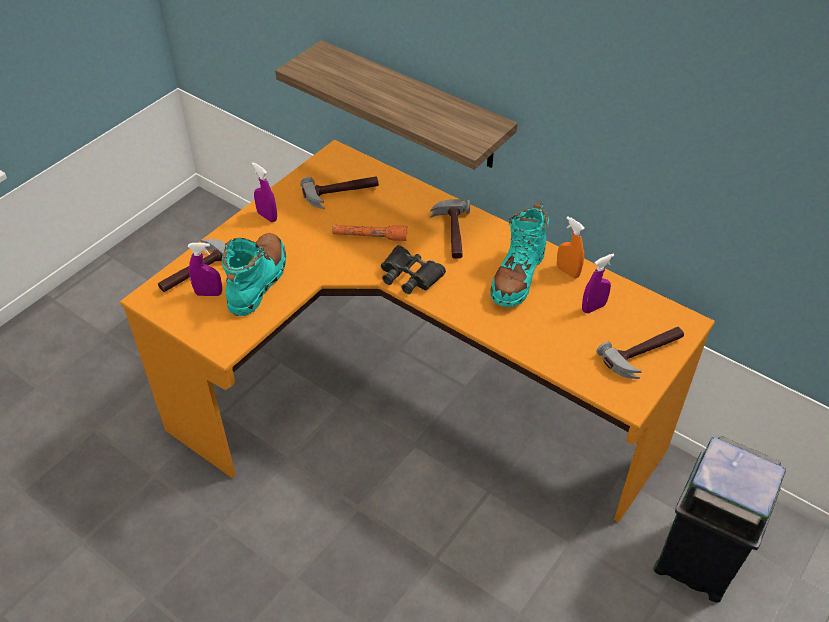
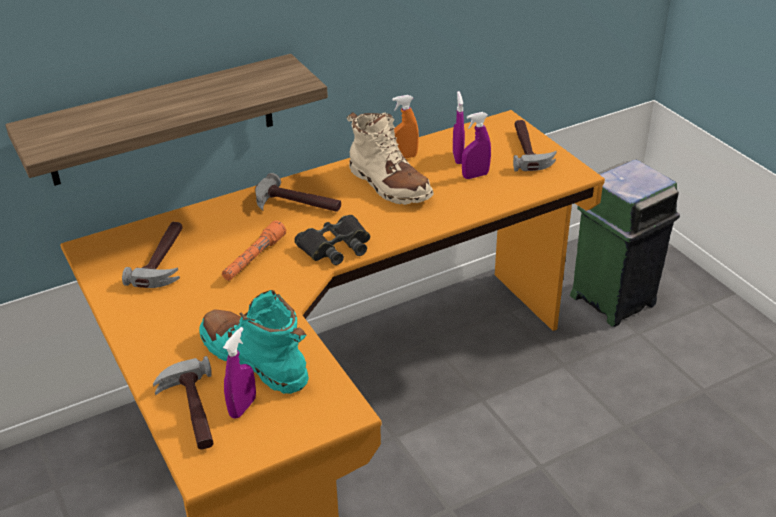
camera: 65 degrees left, 10 degrees down
purple spray bottle [252,162,277,222] -> purple spray bottle moved to [462,112,491,179]
turquoise boot [490,203,549,307] -> beige boot [346,112,433,205]

